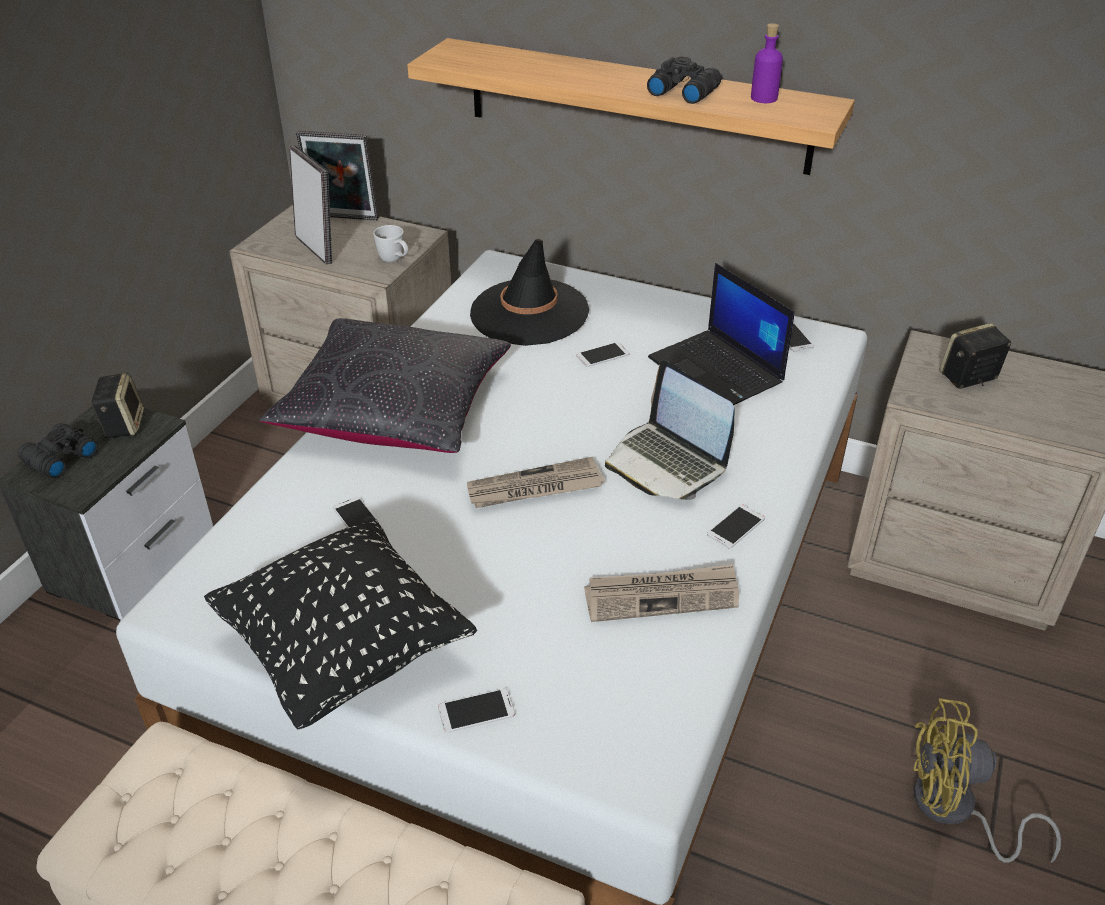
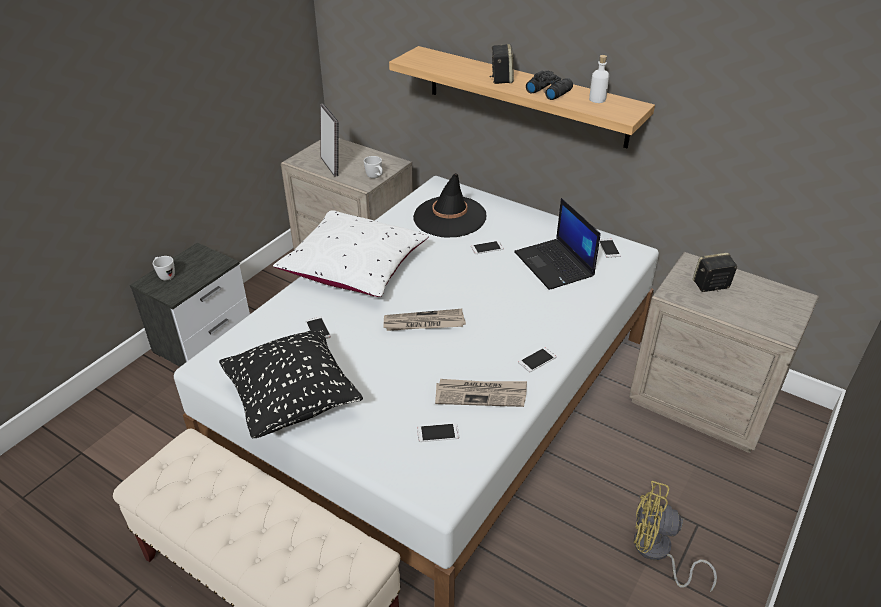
camera: 10 degrees right, 0 degrees up
black binoculars [18,423,98,478] -> white mug [153,256,175,281]
speaker [91,372,144,438] -> speaker moved to [489,44,514,84]
black pillow [259,318,511,453] -> white pillow [273,210,429,297]
picture frame [296,131,379,221] -> none
phone [438,688,515,733] -> phone moved to [417,423,459,442]
laptop [605,360,734,500] -> none
purple bottle [751,23,783,103] -> white bottle [589,55,609,103]

